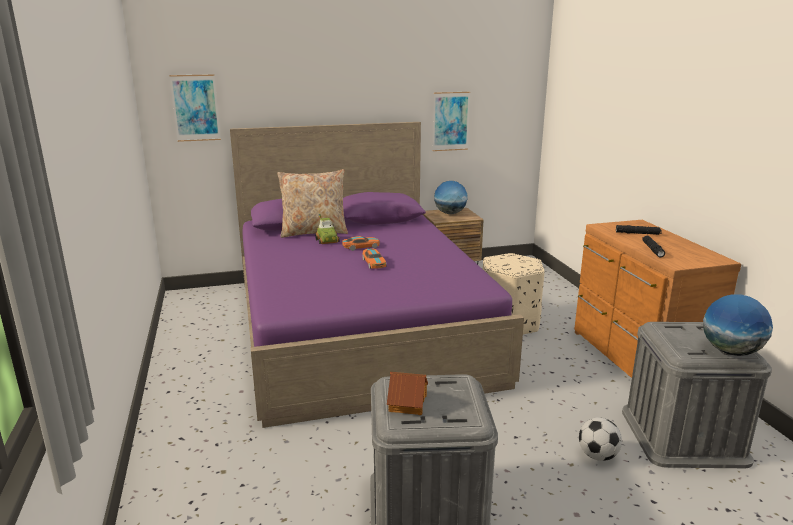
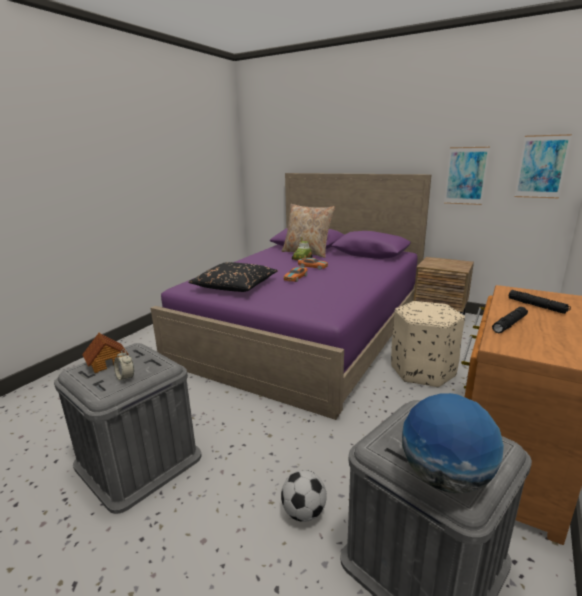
camera: 45 degrees right, 0 degrees up
picture [169,74,221,142] -> picture moved to [515,134,572,198]
globe [434,181,468,214] -> none
none -> alarm clock [114,349,134,383]
none -> black pillow [188,262,278,292]

